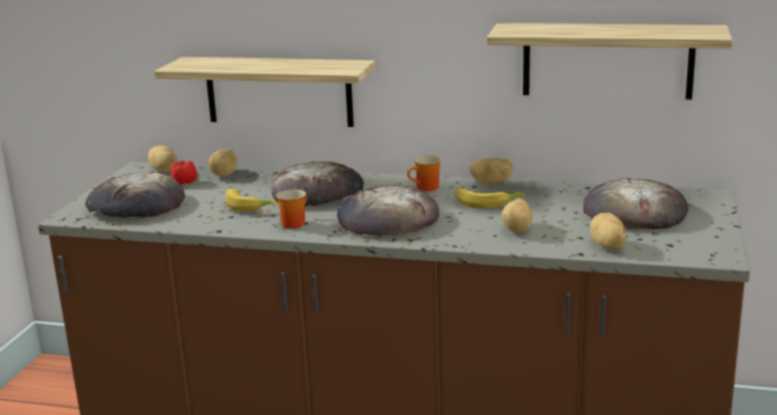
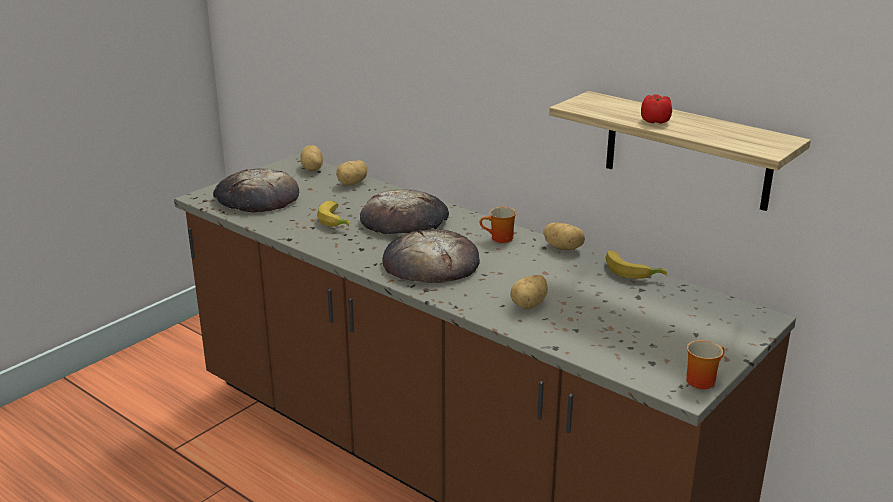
camera: 25 degrees right, 5 degrees up
shelf [154,57,376,127] -> none
tomato [171,161,197,185] -> tomato moved to [641,94,672,124]
mug [276,190,307,229] -> mug moved to [686,340,725,389]
banana [455,188,524,208] -> banana moved to [605,251,667,279]
bread [583,178,688,230] -> none
potato [590,213,626,250] -> none

